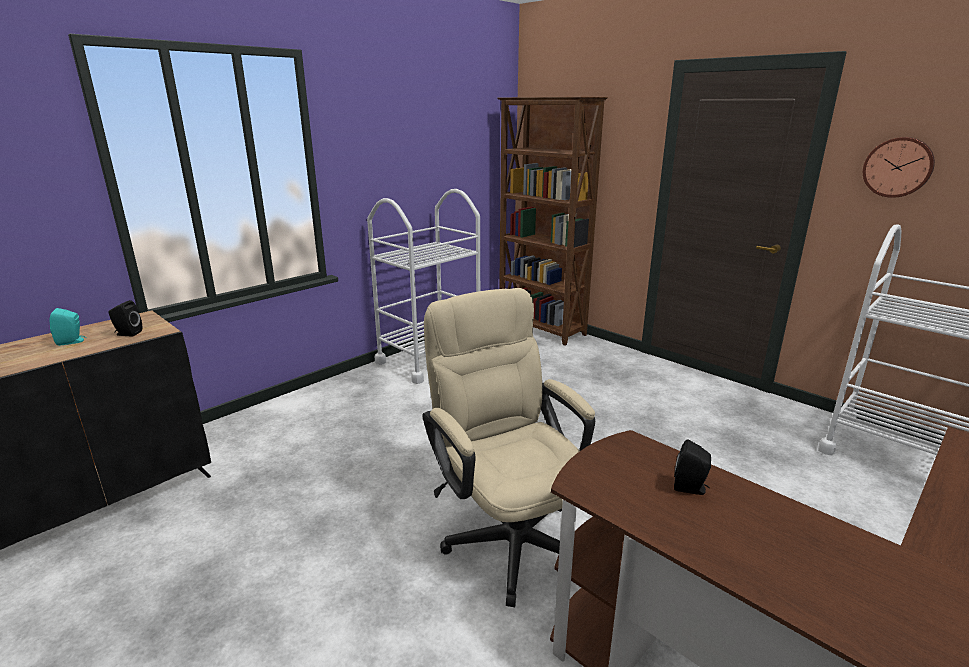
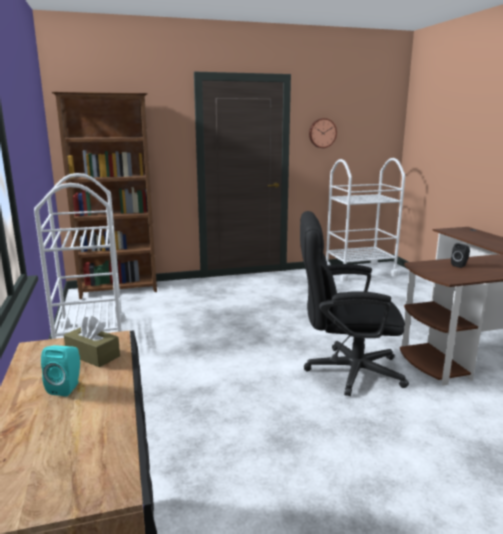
camera: 60 degrees left, 5 degrees down
black speaker [109,300,142,336] -> brown tissue box [64,315,120,367]
beige office chair [422,288,595,607] -> black office chair [300,211,409,396]

